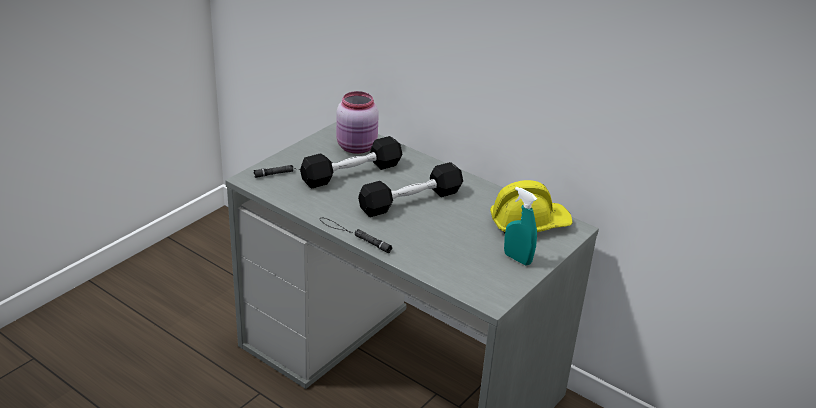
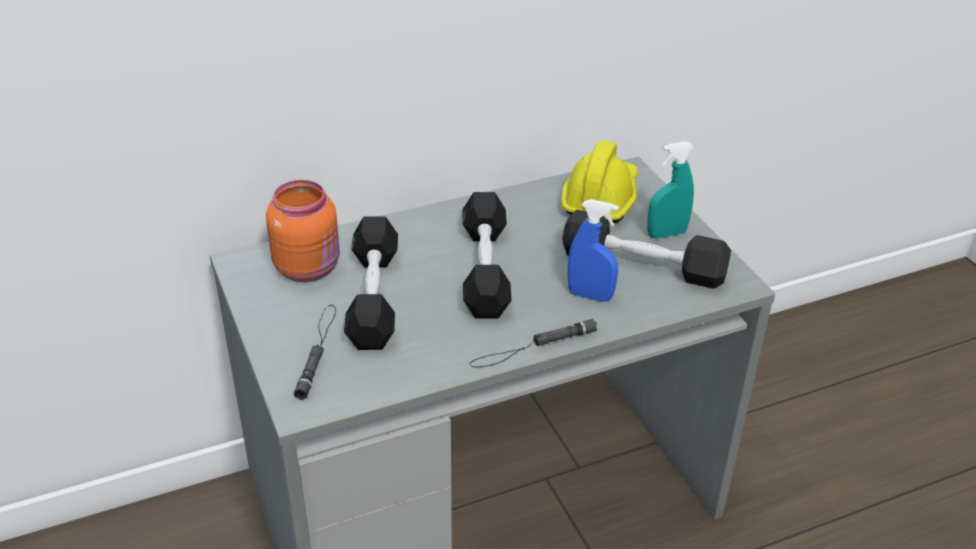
camera: 60 degrees left, 5 degrees up
pink jar [336,91,379,154] -> orange jar [266,180,340,282]
none -> black dumbbell [562,210,731,289]
none -> blue spray bottle [567,199,619,302]

